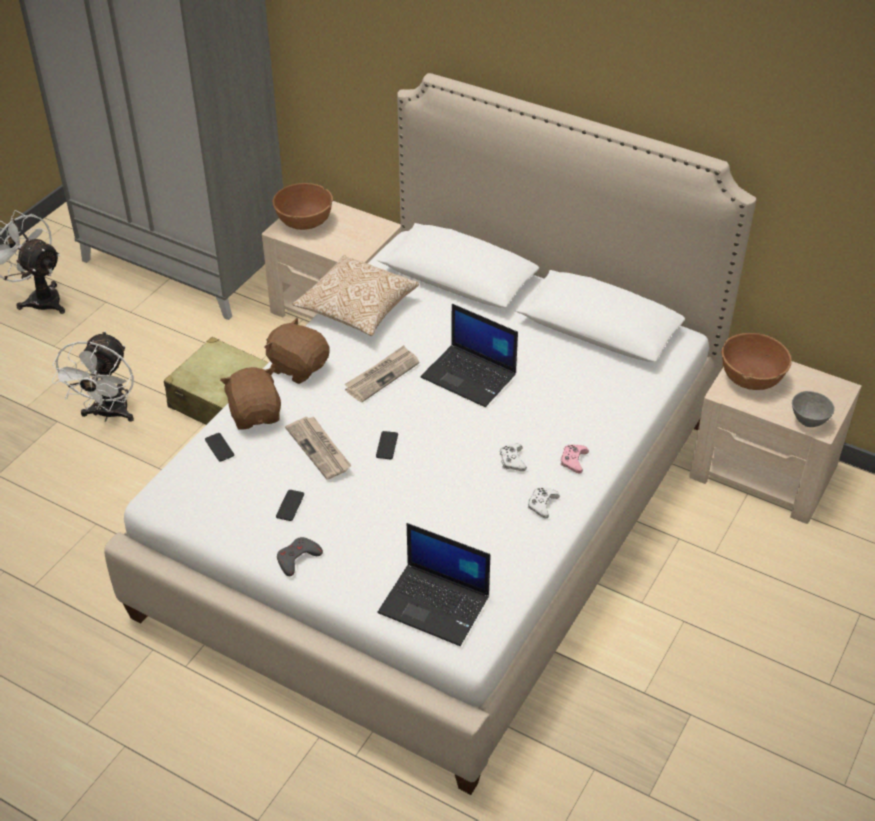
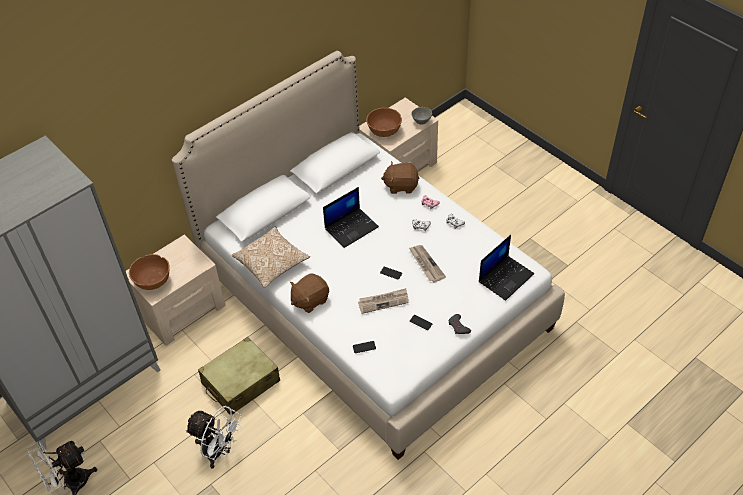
camera: 70 degrees left, 5 degrees up
brown plush toy [220,367,281,430] -> brown plush toy moved to [381,161,419,194]
newspaper [344,345,419,402] -> newspaper moved to [409,245,446,282]

